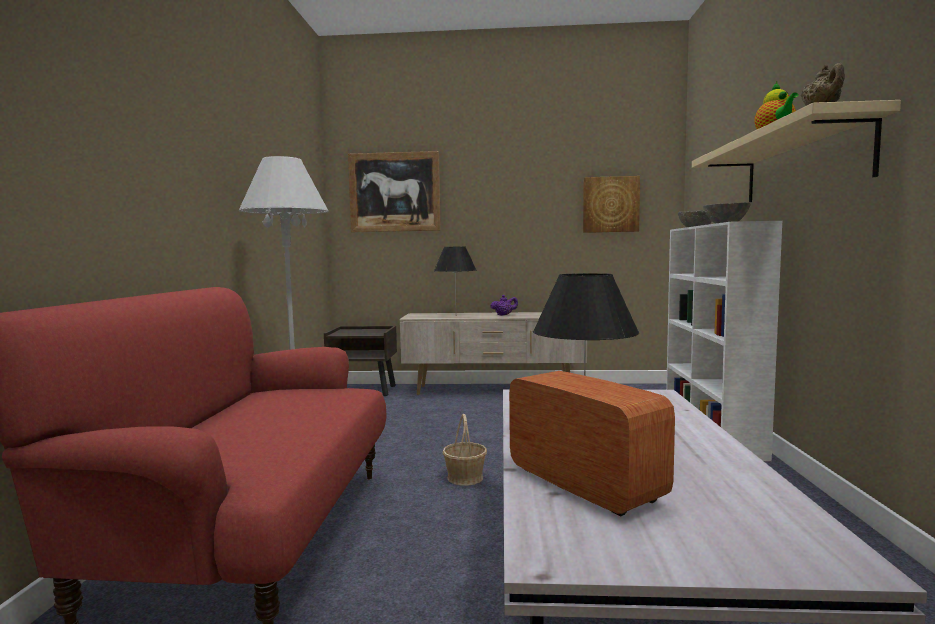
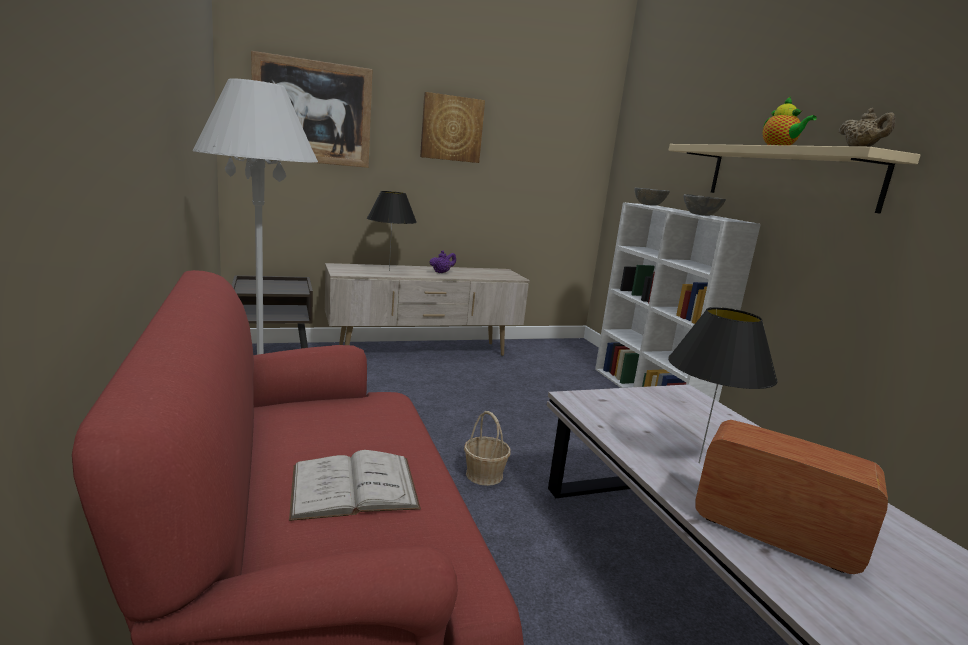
camera: 25 degrees left, 10 degrees up
picture [583,176,640,233] -> picture moved to [420,92,485,163]
none -> white book [289,450,421,521]

